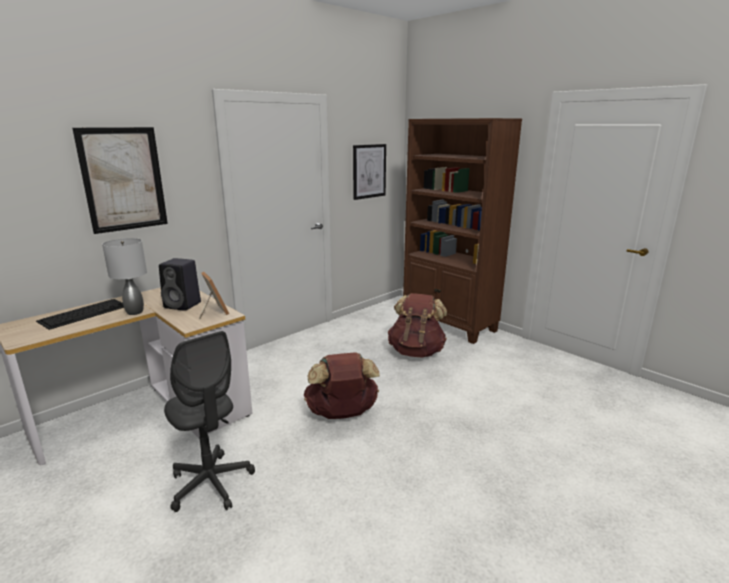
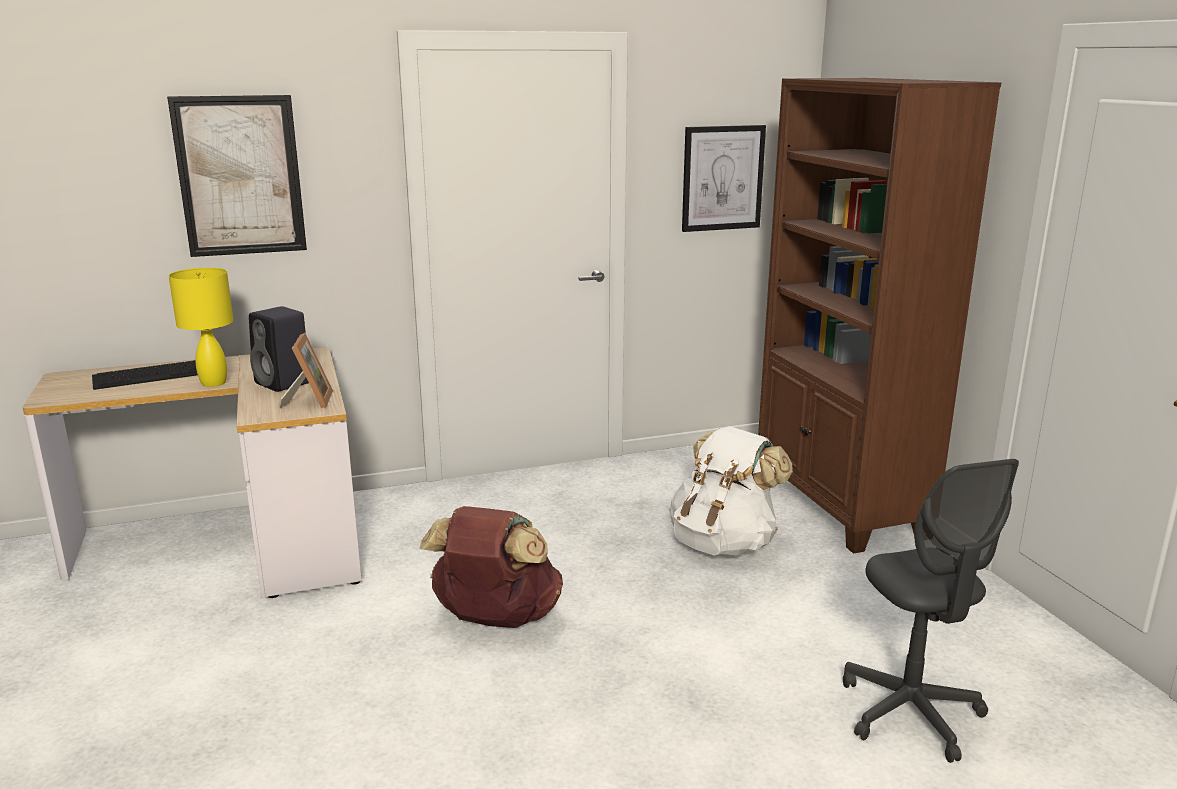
camera: 25 degrees right, 0 degrees up
grey table lamp [102,238,147,315] -> yellow table lamp [169,268,234,387]
grey office chair [164,331,255,512] -> grey office chair moved to [843,459,1019,763]
brown backpack [388,293,447,358] -> white backpack [669,426,793,557]

